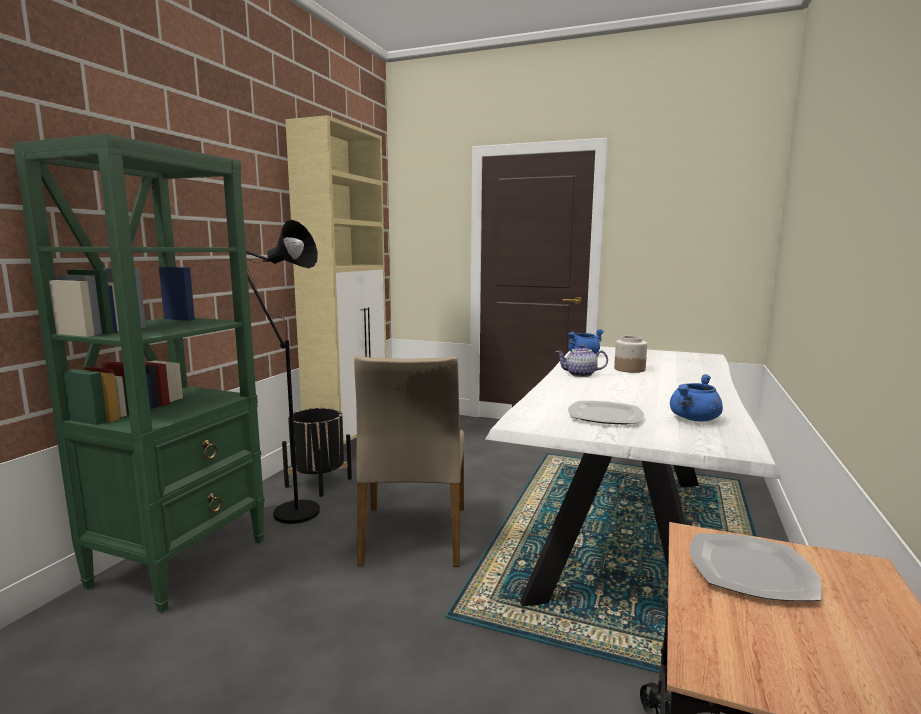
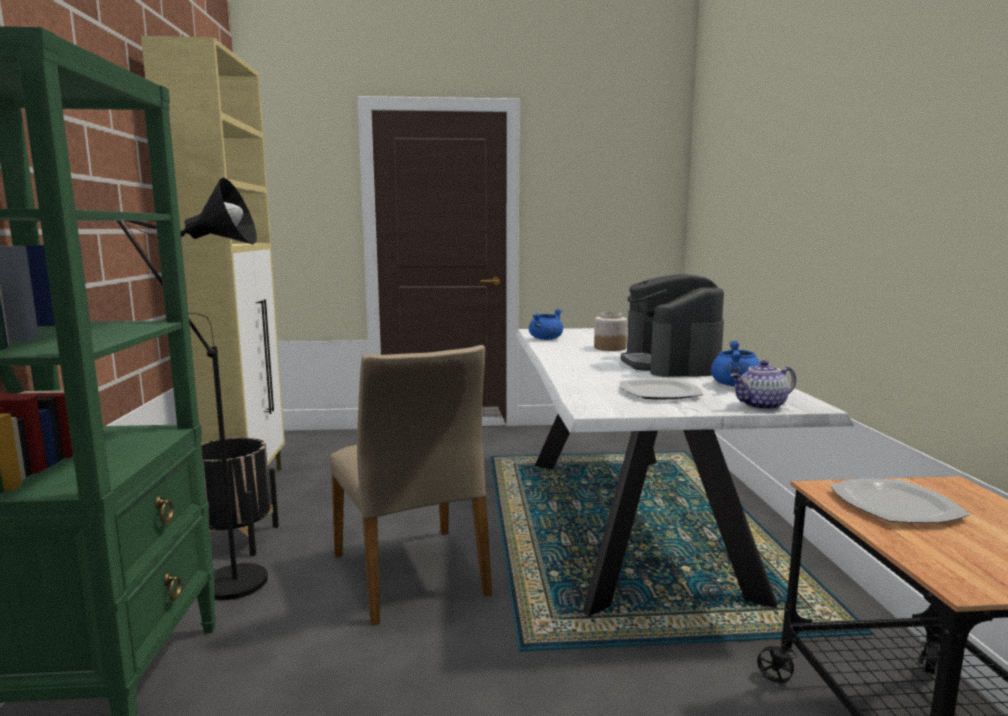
camera: 25 degrees left, 0 degrees up
teapot [556,344,608,377] -> teapot moved to [730,360,796,410]
none -> coffee machine [621,274,724,377]

